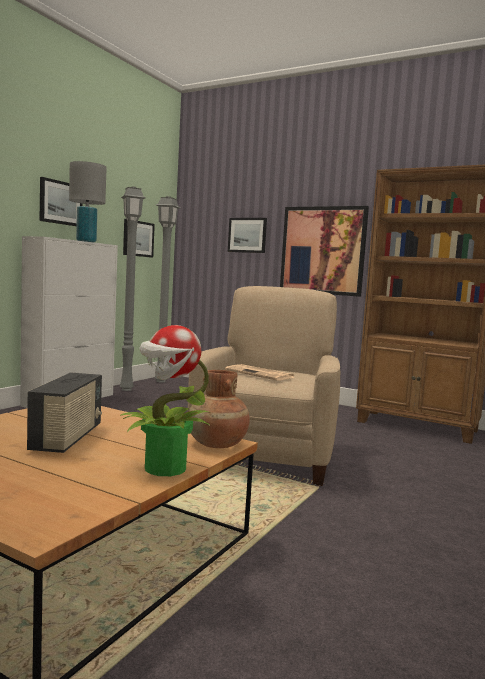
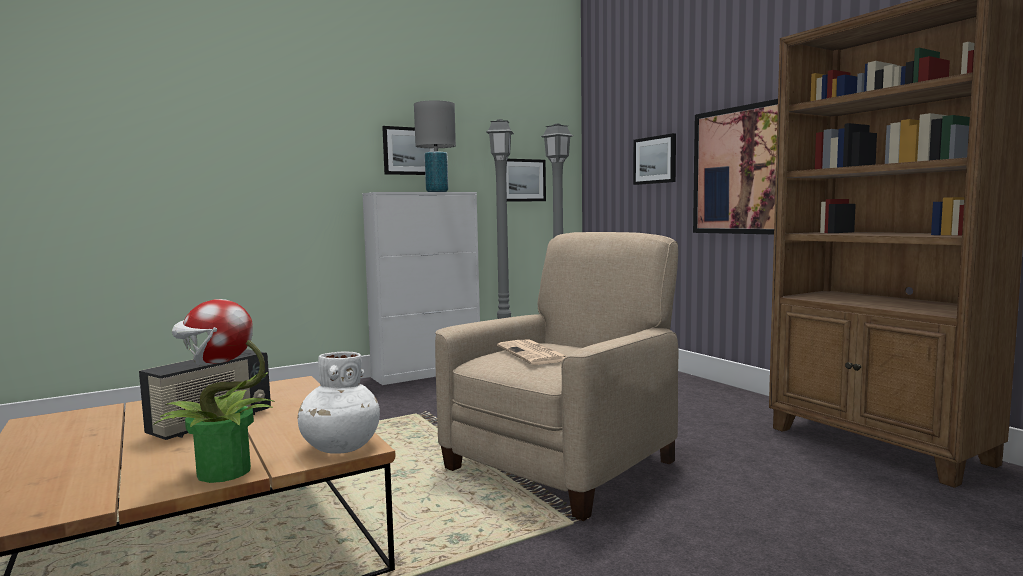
camera: 30 degrees right, 0 degrees up
brown vase [189,370,250,448] -> white vase [298,352,380,454]

